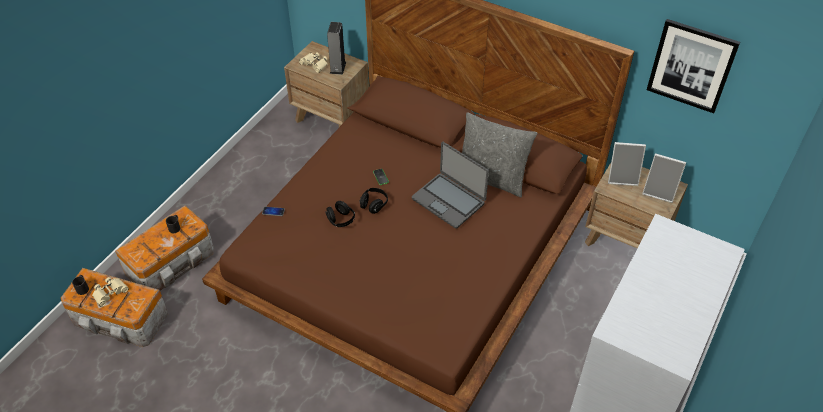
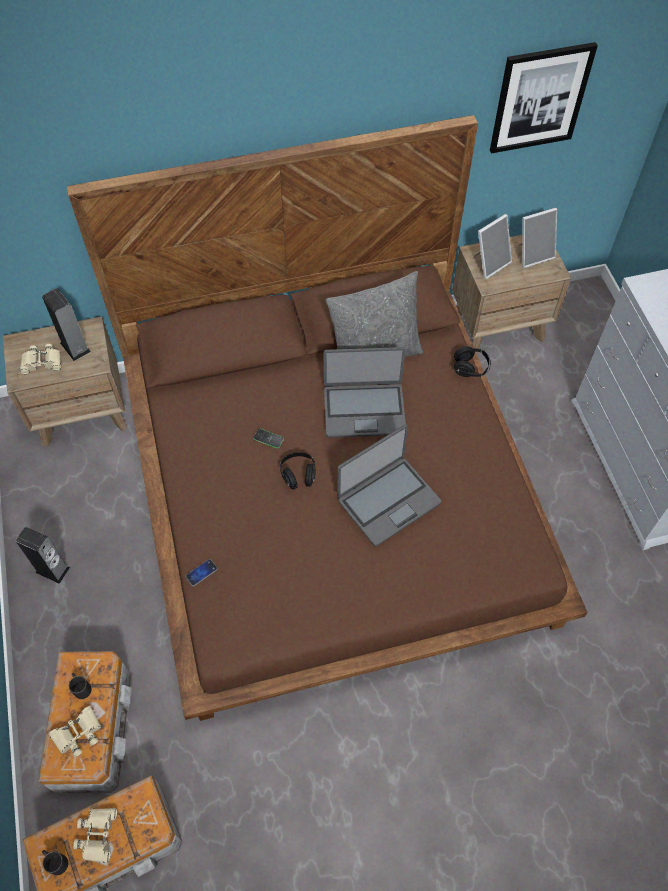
camera: 45 degrees left, 10 degrees up
black headphones [325,201,355,227] -> black headphones moved to [454,347,491,377]
none -> speaker [16,527,70,584]
none -> beige binoculars [49,706,101,757]
none -> laptop [337,424,441,546]

